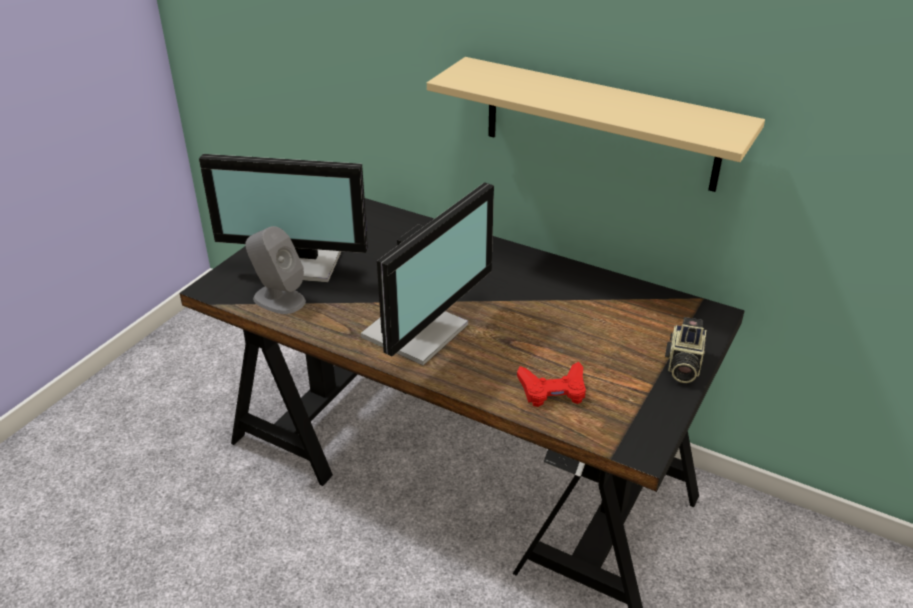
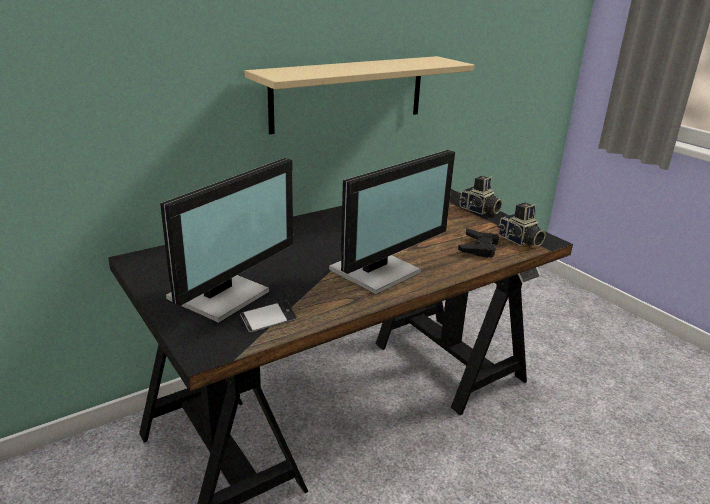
camera: 65 degrees left, 10 degrees down
grey speaker [245,226,306,314] -> phone [240,301,297,333]
monitor [361,182,494,366] -> monitor turned 75 degrees clockwise [329,150,455,294]
red game controller [517,362,586,407] -> black game controller [458,228,499,258]
none -> camera [497,203,546,247]

